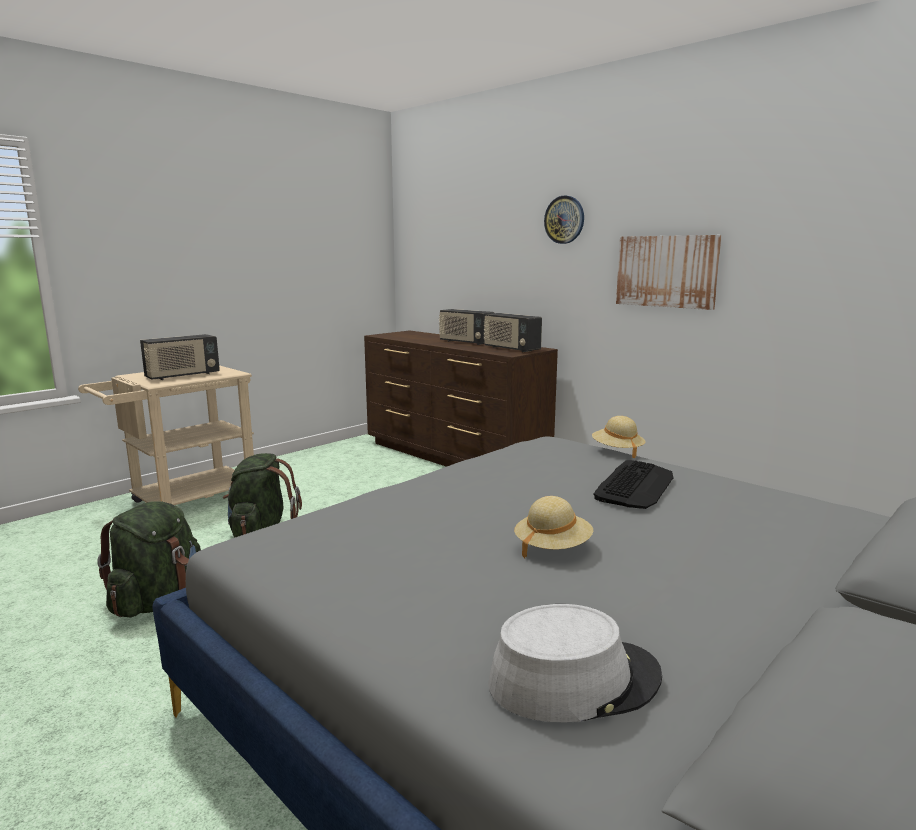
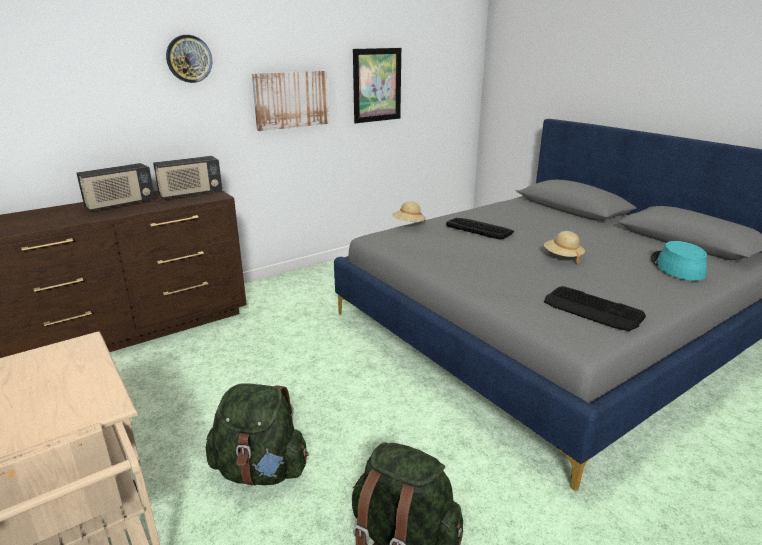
camera: 80 degrees left, 10 degrees up
radio [140,334,220,380] -> none
grey hat [488,604,662,722] -> turquoise hat [651,241,707,281]
none -> picture [353,48,401,123]
none -> keyboard [544,286,646,331]

